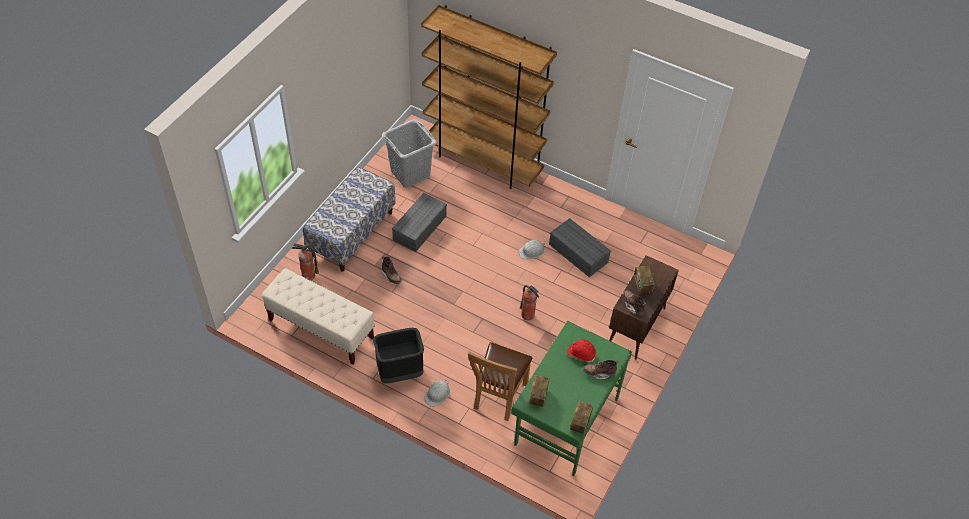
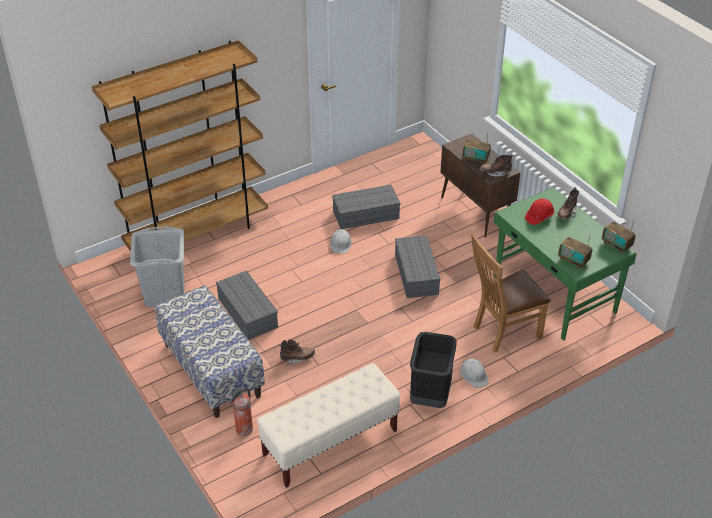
camera: 60 degrees left, 10 degrees down
brown chair [468,342,532,421] -> brown chair turned 105 degrees clockwise [471,233,551,353]
fire extinguisher [520,285,539,320] -> grey storage box [395,235,440,298]

